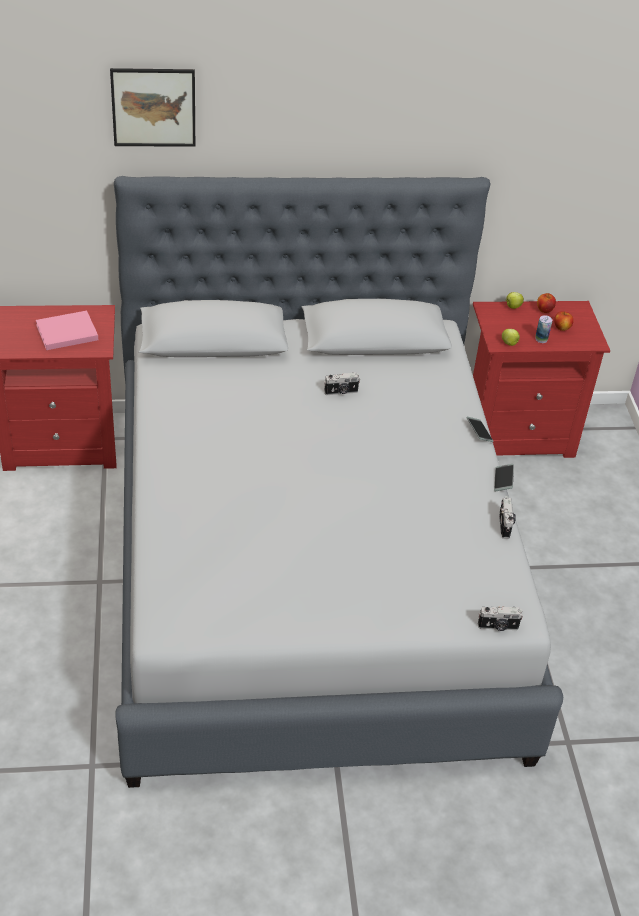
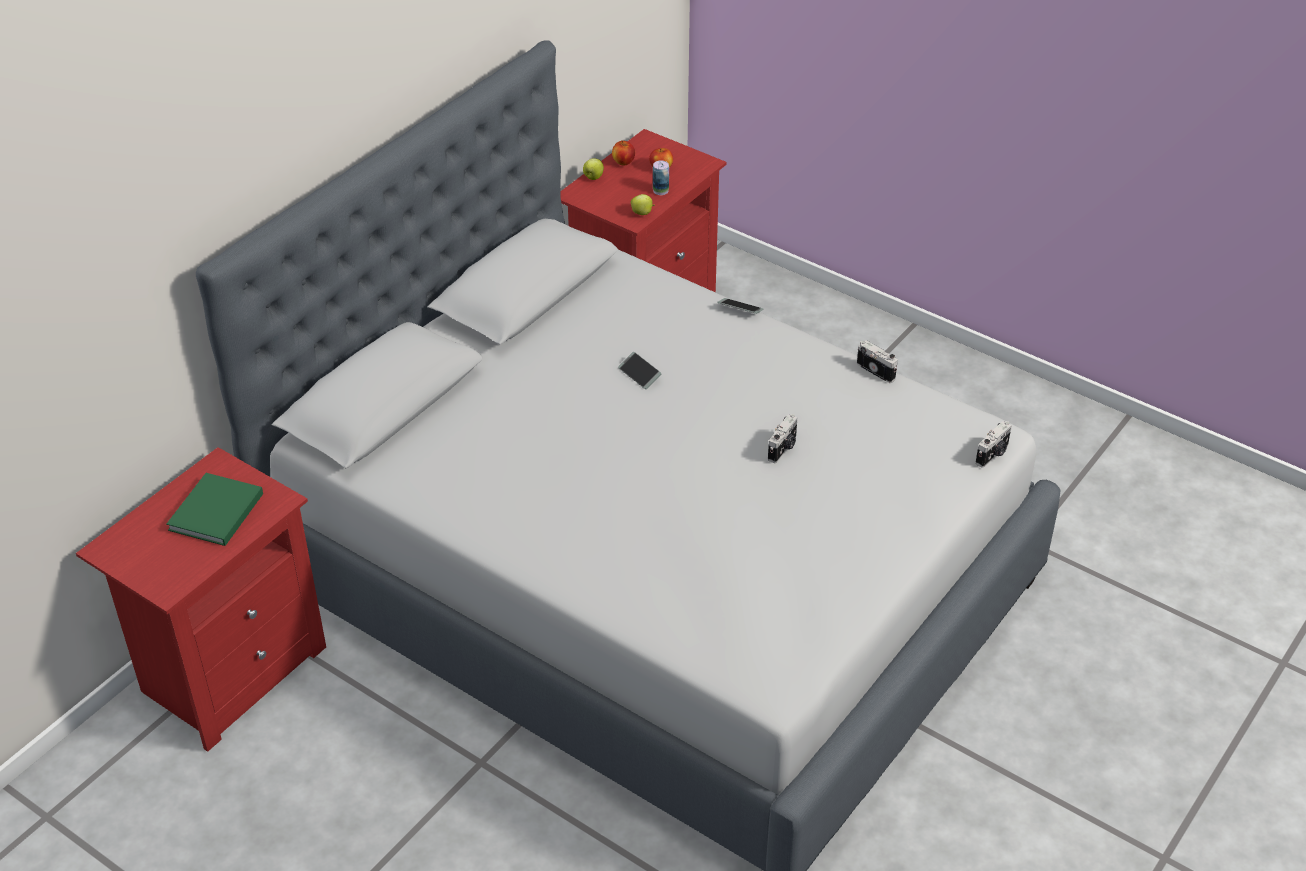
camera: 45 degrees left, 0 degrees up
pink book [36,311,98,350] -> green book [166,473,263,546]
picture [110,68,195,147] -> none
camera [324,372,360,395] -> camera moved to [768,414,798,463]
phone [494,464,514,492] -> phone moved to [618,352,661,389]

